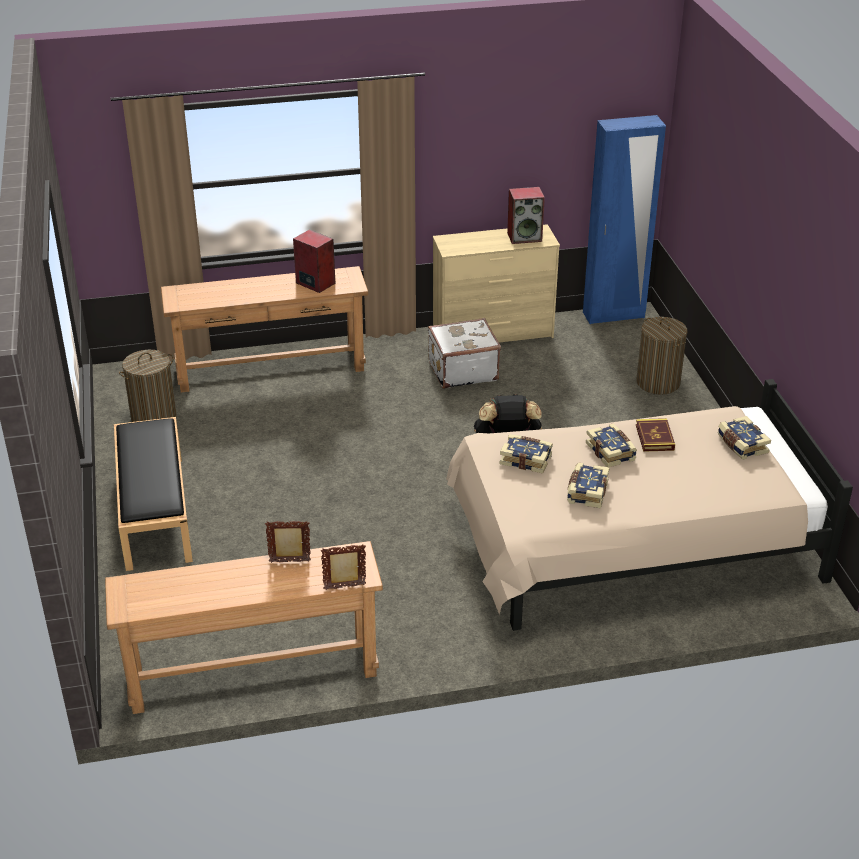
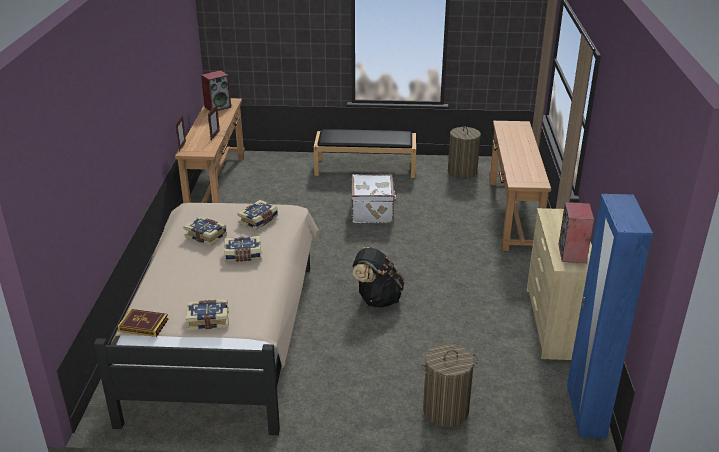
camera: 105 degrees right, 5 degrees down
speaker [293,229,336,293] -> speaker moved to [201,70,231,111]
white suitcase [428,318,501,389] -> white suitcase moved to [351,174,396,224]
book [636,418,675,452] -> book moved to [118,309,168,337]

